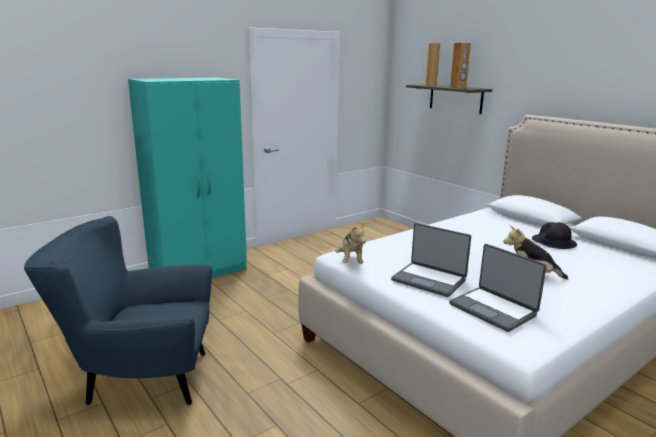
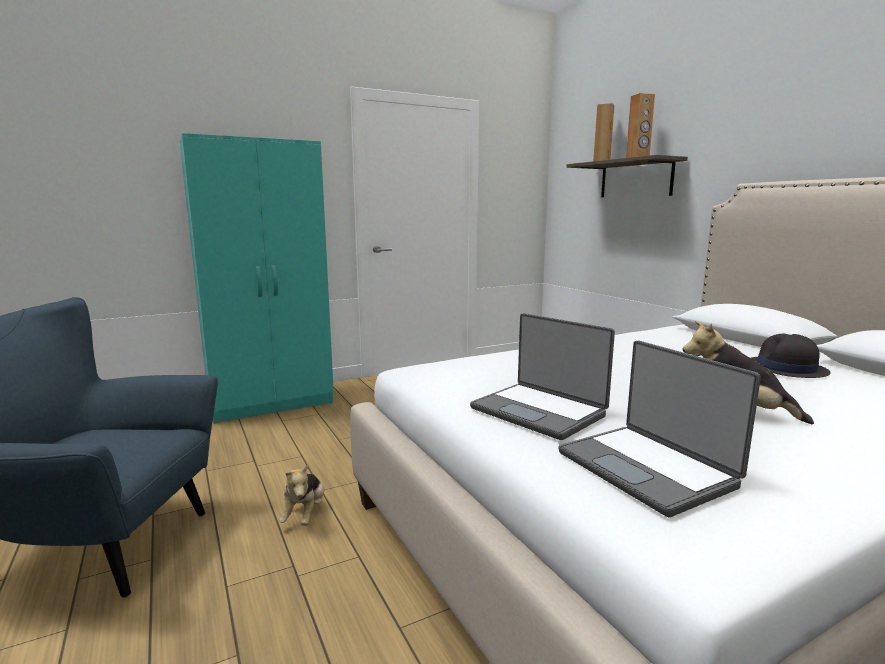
camera: 10 degrees right, 5 degrees down
plush toy [335,223,366,264] -> plush toy moved to [279,464,325,526]

